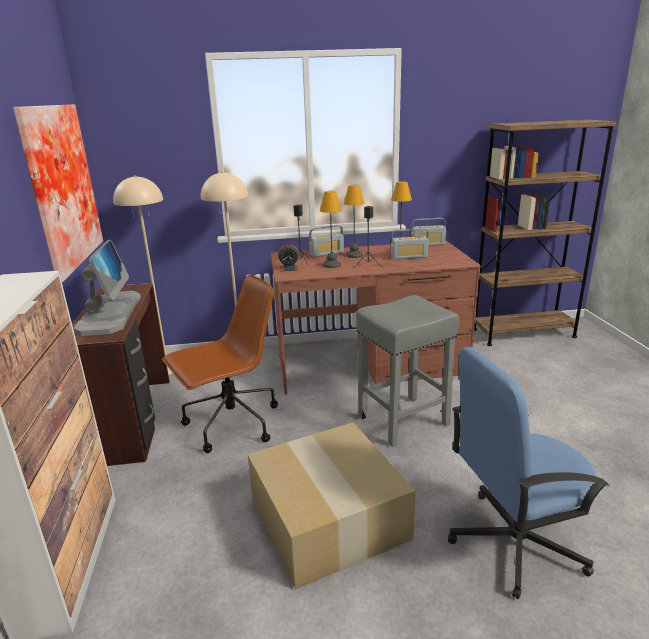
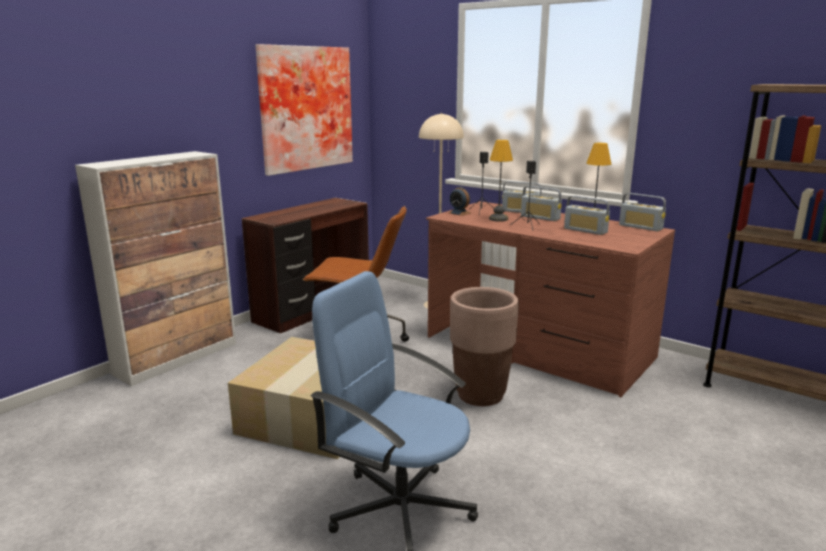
camera: 45 degrees right, 5 degrees down
monitor [74,240,141,336] -> none
beige floor lamp [113,175,173,375] -> none
table lamp [344,185,364,258] -> radio [521,186,562,221]
grey stool [356,295,459,447] -> brown planter [450,287,519,406]

